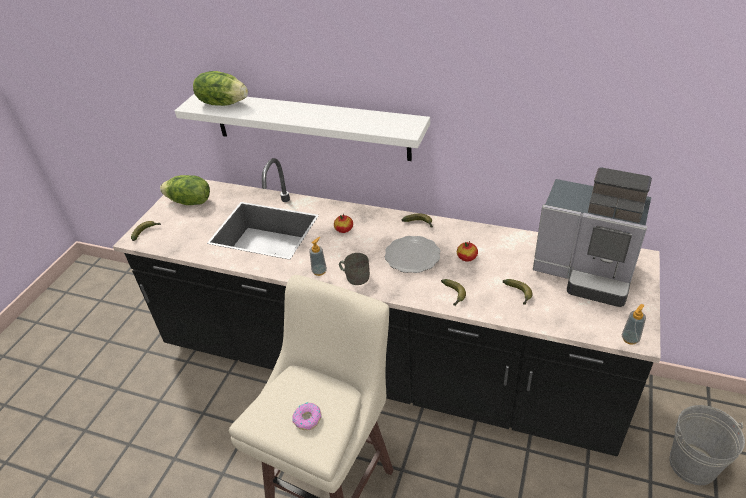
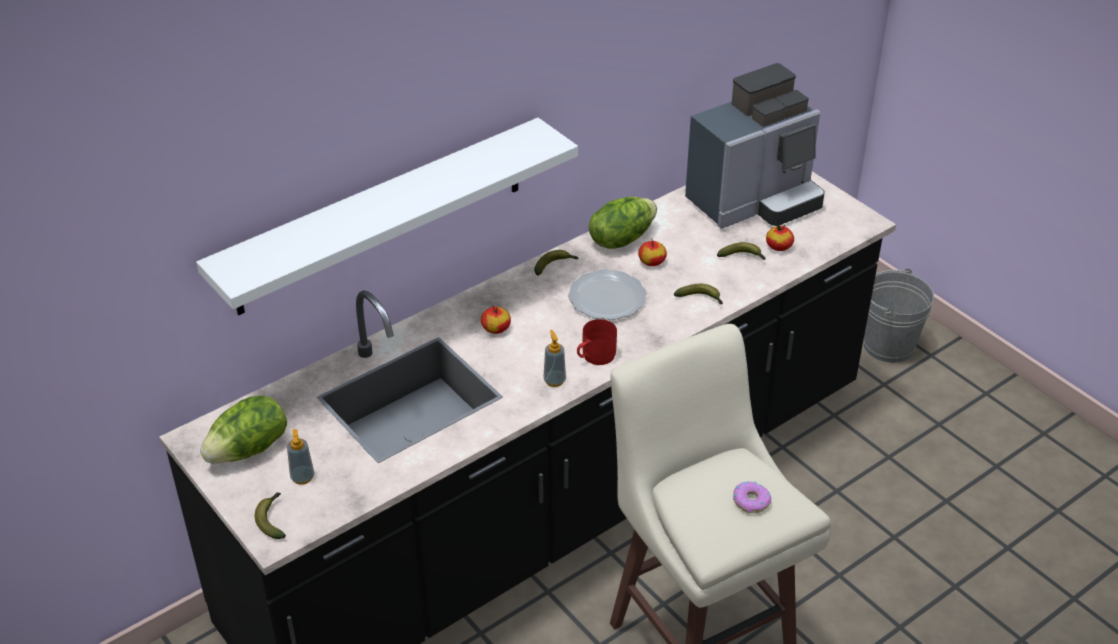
camera: 60 degrees left, 0 degrees up
lettuce [193,71,248,106] -> lettuce moved to [589,197,657,249]
grey mug [339,253,370,285] -> red mug [577,319,617,365]
soap dispenser [622,304,646,345] -> soap dispenser moved to [287,429,314,485]
none -> apple [766,224,794,251]

